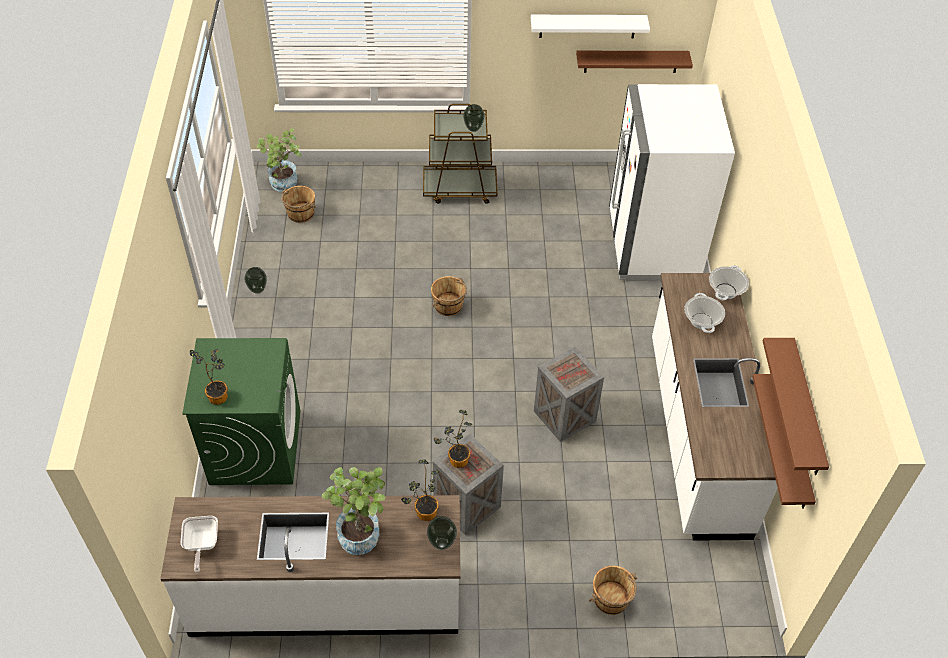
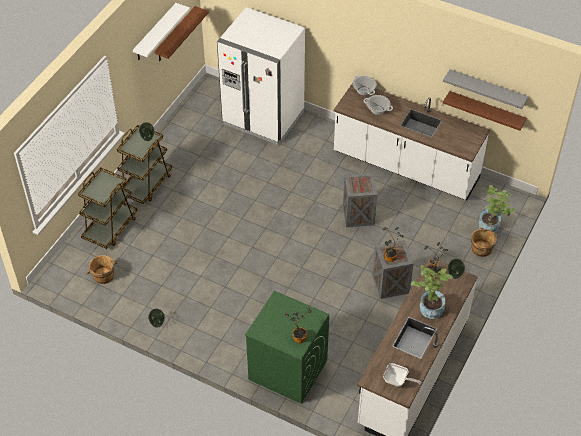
camera: 60 degrees left, 0 degrees up
potted plant [257,128,301,192] -> potted plant moved to [479,185,515,233]
brown bucket [431,276,467,316] -> none
brown shelf [763,338,829,475] -> grey shelf [443,69,528,109]
none -> brown cart [78,167,137,249]

